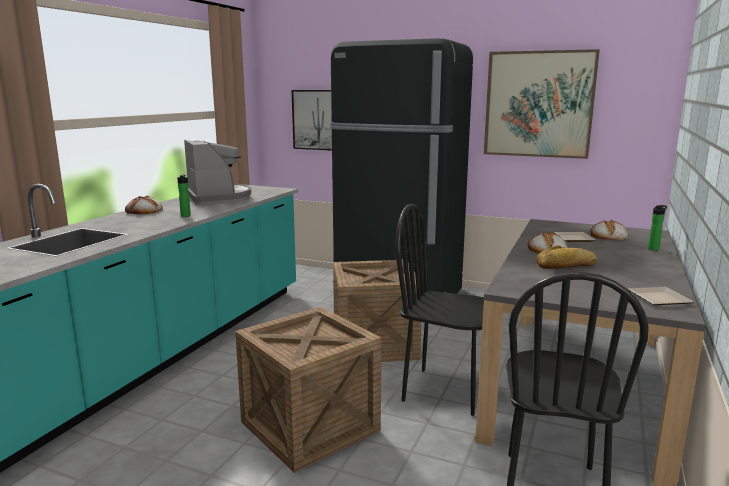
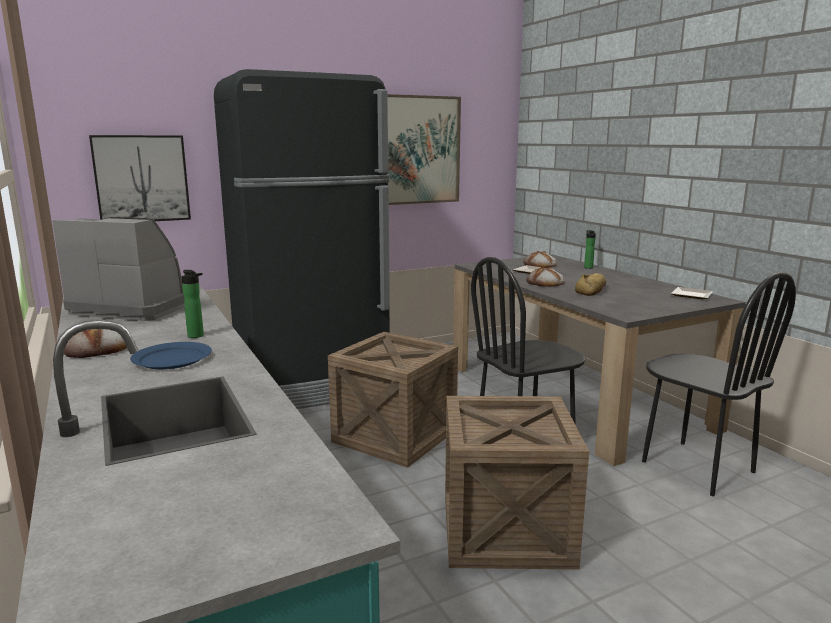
camera: 50 degrees left, 0 degrees up
none -> blue plate [130,342,212,369]

